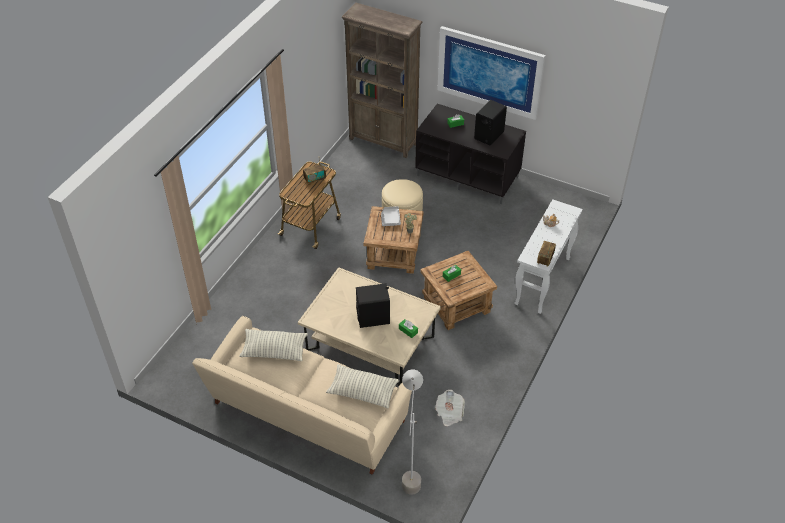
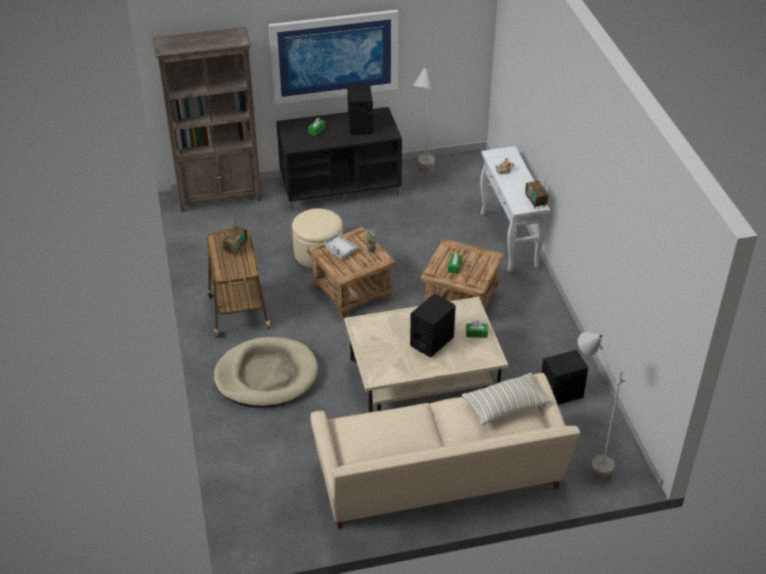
camera: 40 degrees left, 5 degrees down
pillow [239,329,308,361] -> none
newspaper [435,390,465,426] -> black speaker [541,350,588,405]
none -> beige dog bed [214,337,318,408]
none -> grey floor lamp [413,66,435,174]

